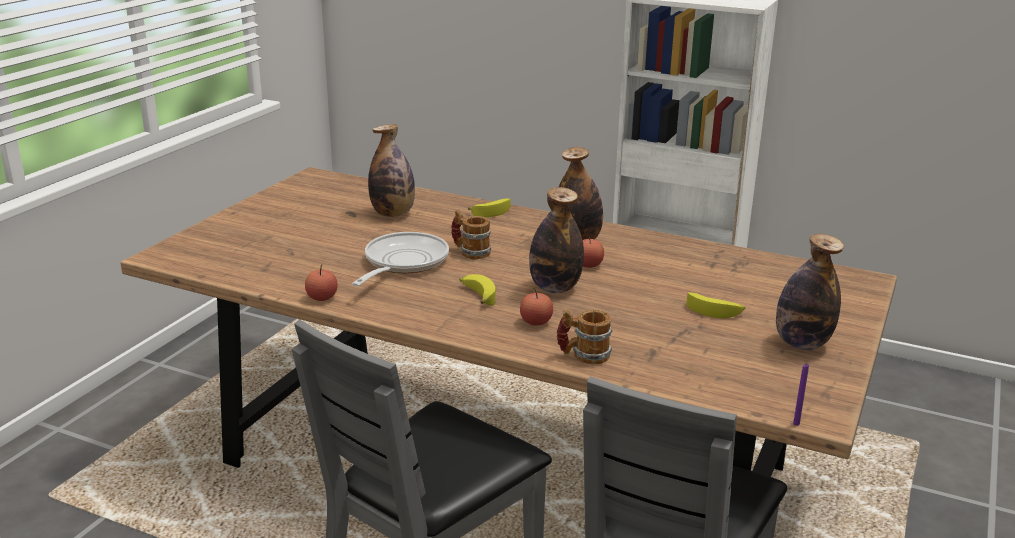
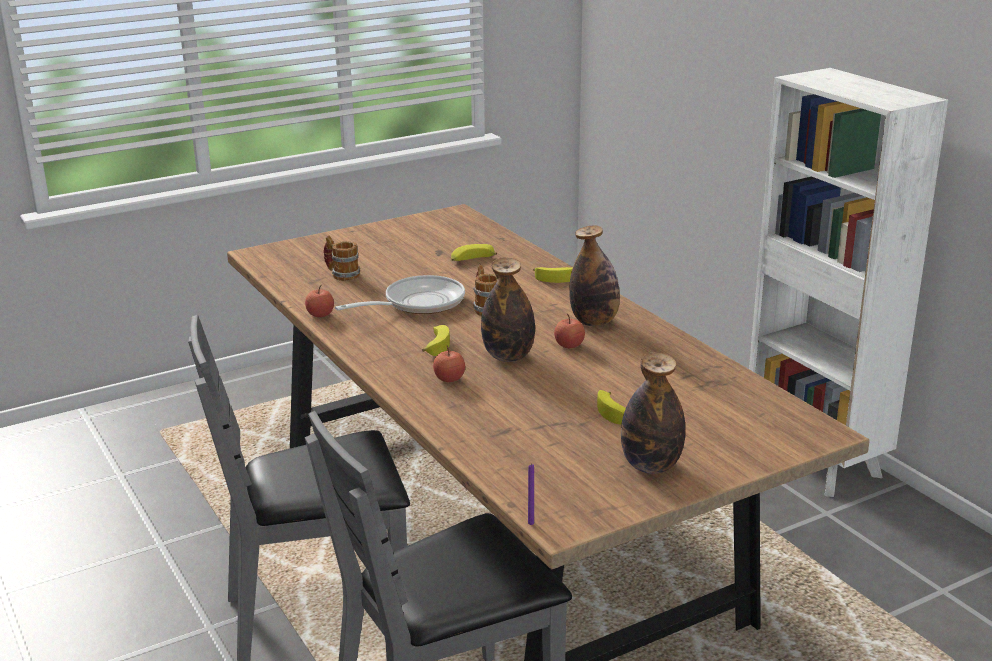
camera: 35 degrees right, 0 degrees up
bottle [368,124,415,217] -> banana [451,244,497,261]
mug [557,309,612,364] -> mug moved to [323,236,360,281]

